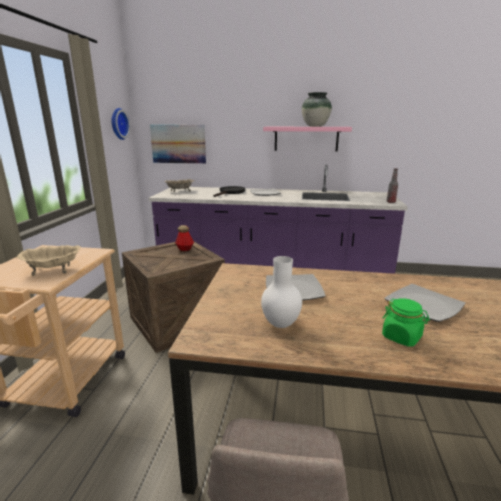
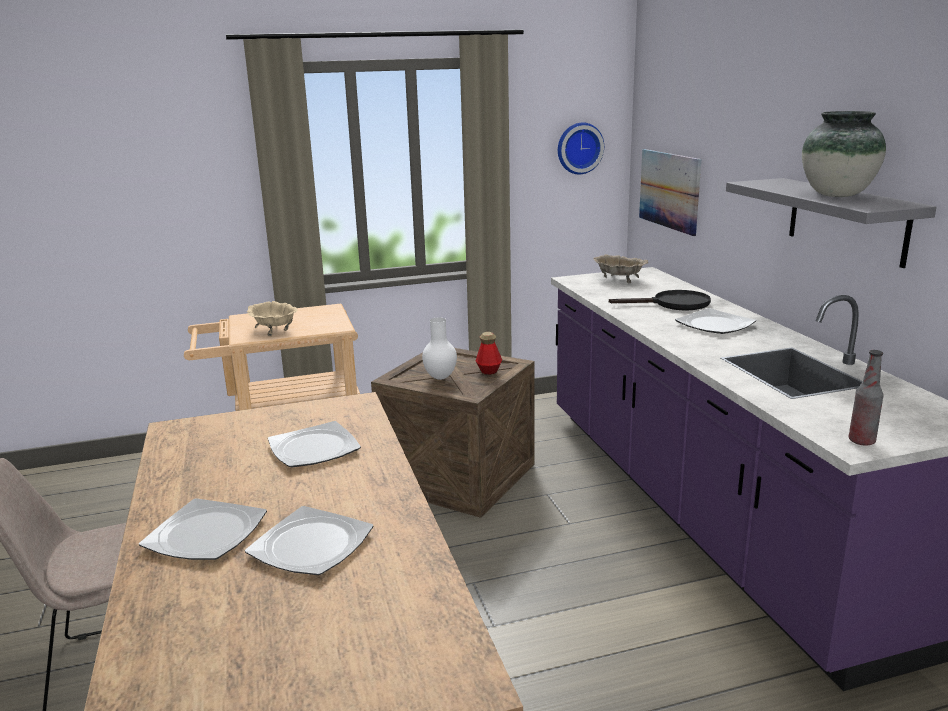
camera: 65 degrees right, 0 degrees up
white vase [261,256,302,328] -> white vase moved to [422,317,457,380]
pink shelf [263,127,352,152] -> grey shelf [726,178,936,268]
green jar [382,298,430,347] -> plate [139,498,267,560]

